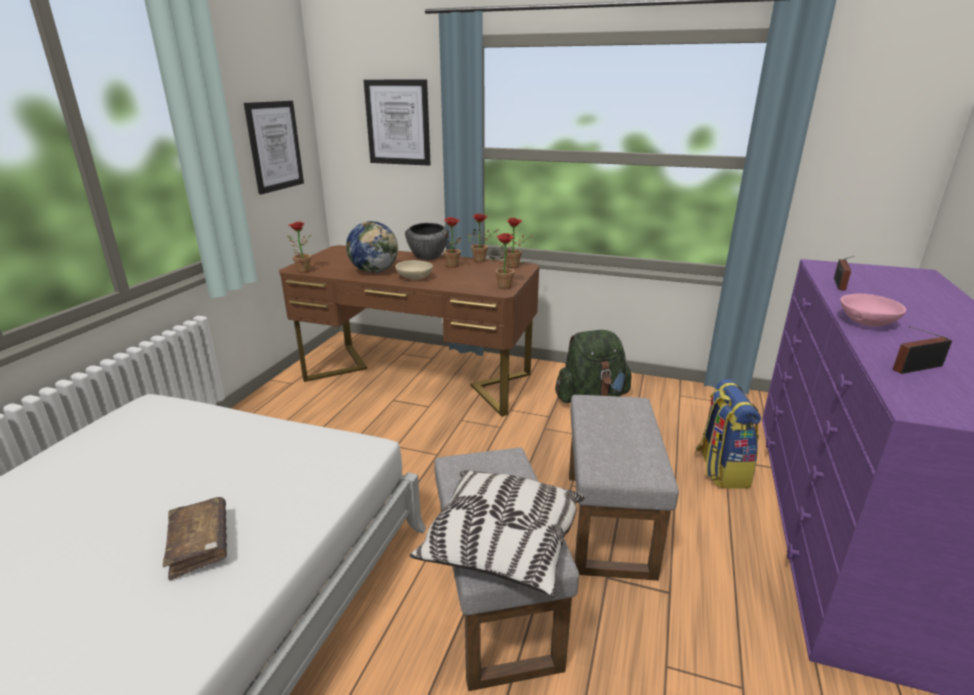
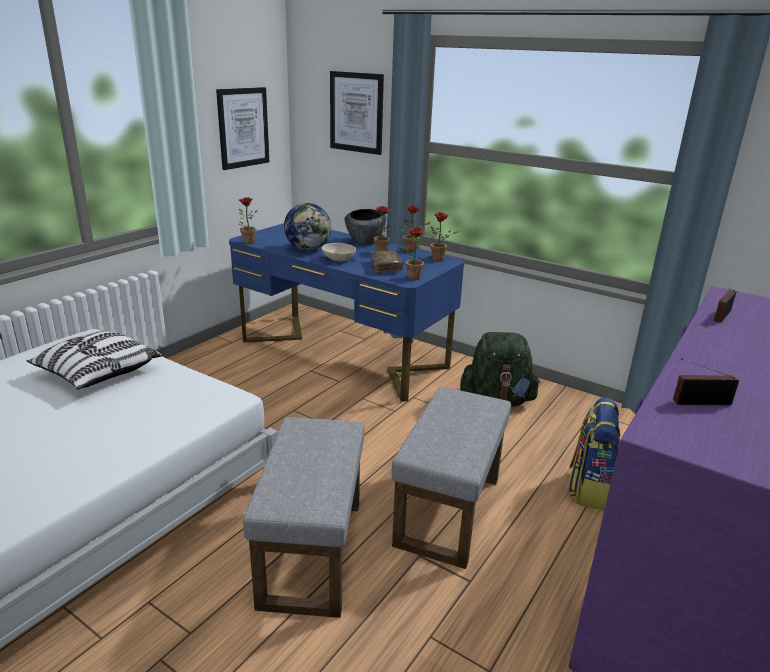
camera: 15 degrees right, 0 degrees up
brown book [163,497,227,580] -> brown book moved to [371,250,403,274]
brown desk [279,245,540,417] -> blue desk [229,223,464,402]
pillow [410,470,585,597] -> pillow moved to [26,331,162,389]
pink bowl [840,294,906,326] -> none

